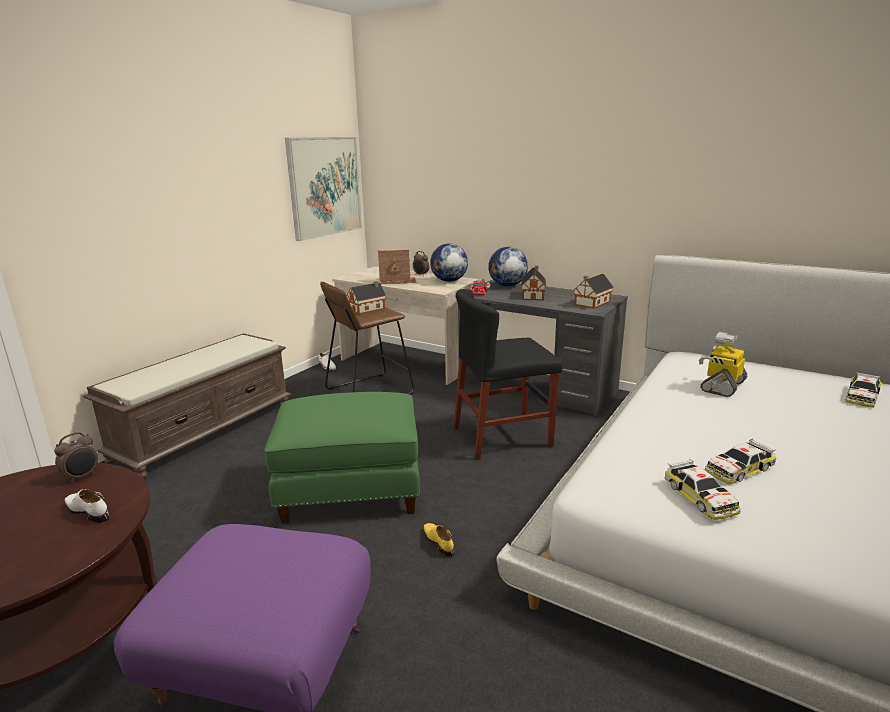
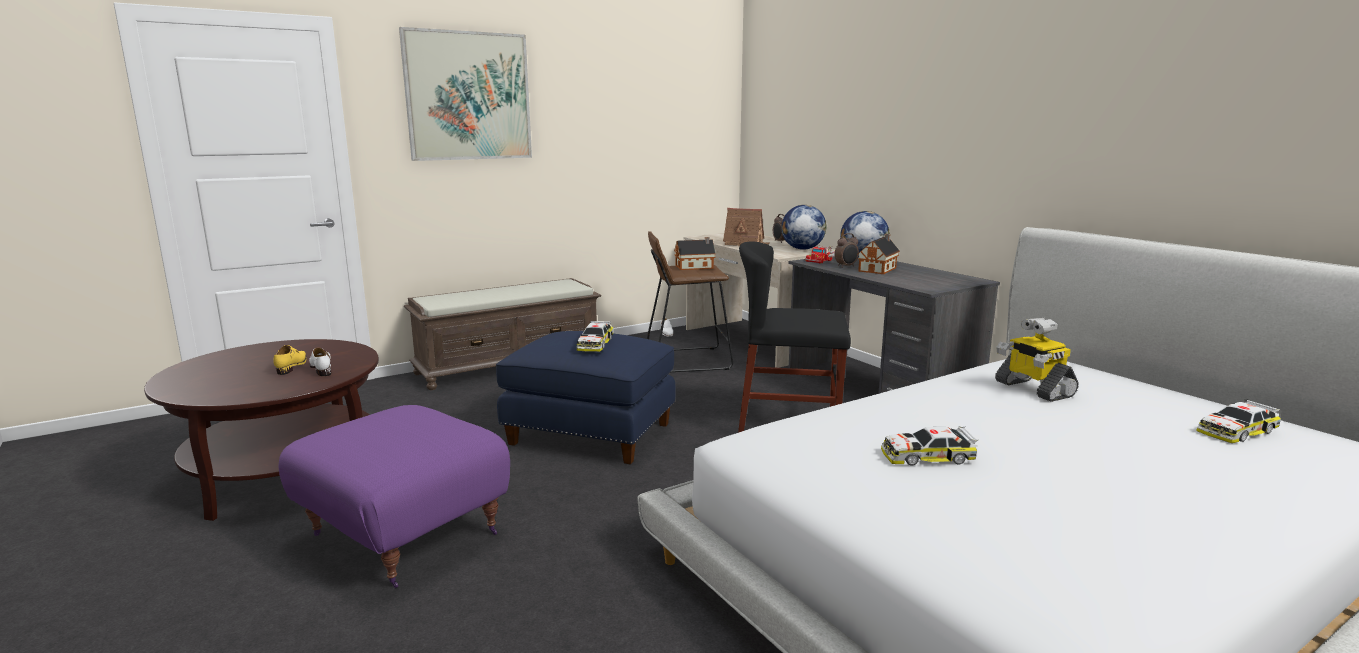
camera: 25 degrees right, 5 degrees down
alarm clock [54,432,98,483] -> alarm clock moved to [835,233,859,268]
green ottoman [264,392,420,524] -> blue ottoman [496,331,675,464]
picture [285,137,362,241] -> picture moved to [399,27,532,161]
yellow shoe [424,523,454,557] -> yellow shoe moved to [273,345,306,375]
toy house [574,274,614,309] -> none
toy car [665,459,740,520] -> toy car moved to [577,320,614,352]
toy robot [699,332,747,397] -> toy robot turned 90 degrees counterclockwise [995,318,1079,402]

